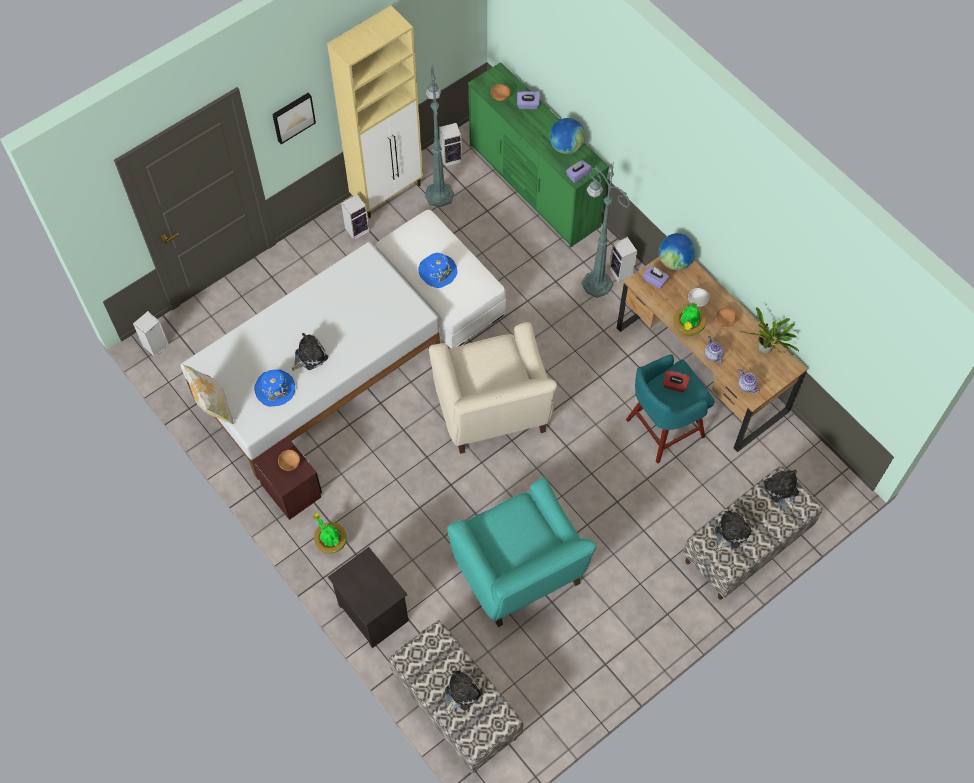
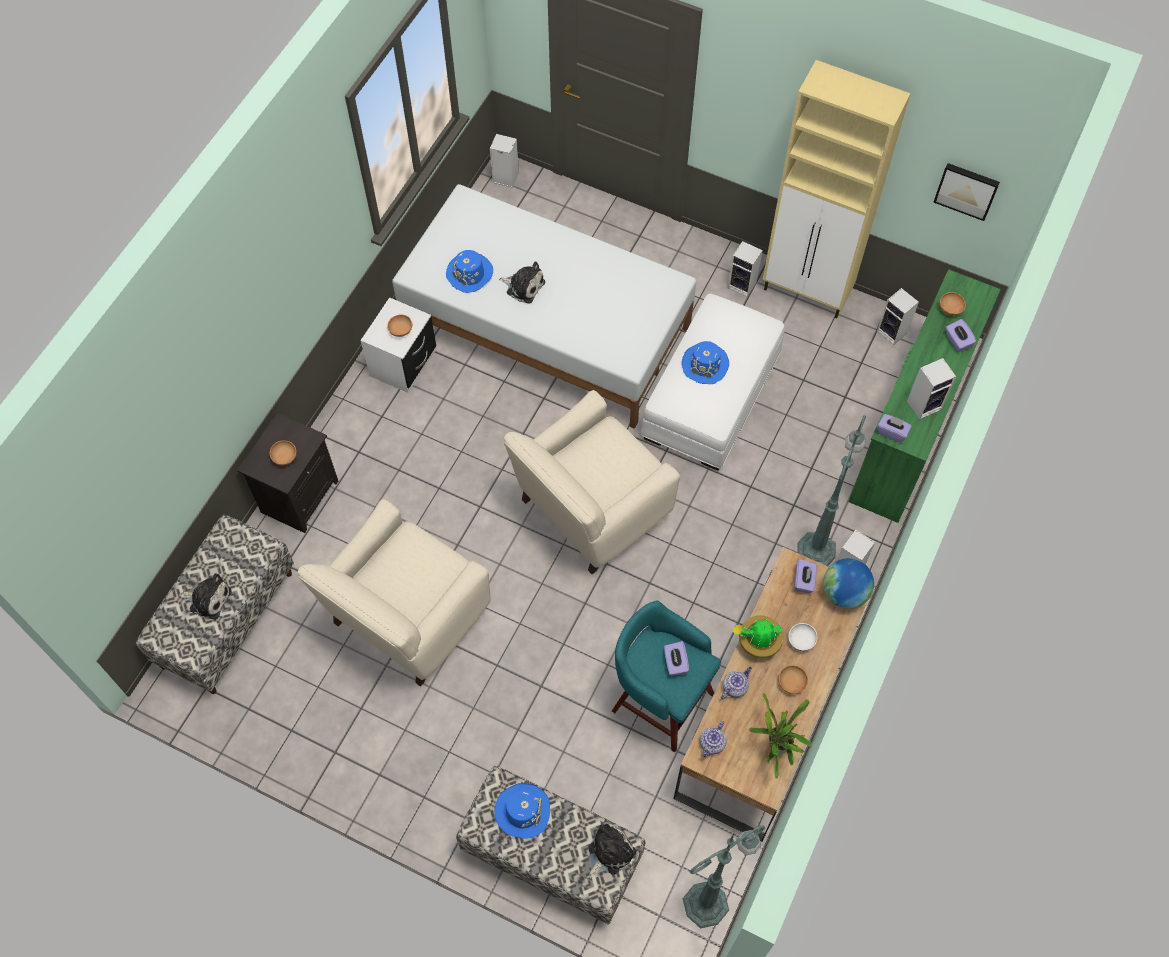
camera: 65 degrees right, 0 degrees up
pillow [183,364,234,425] -> none
brown nightstand [253,437,322,520] -> white nightstand [361,297,436,393]
picture [272,93,316,144] -> picture moved to [933,163,1000,221]
potted plant [313,513,347,554] -> none
green floor lamp [425,67,454,207] -> green floor lamp moved to [683,825,765,928]
turquoise armchair [447,477,596,627] -> beige armchair [297,499,491,687]
globe [549,118,585,154] -> speaker [907,358,956,419]
red tissue box [663,371,690,392] -> purple tissue box [664,641,689,676]
plush toy [715,511,751,551] -> blue hat [495,783,550,839]
none -> brown bowl [270,441,297,465]

